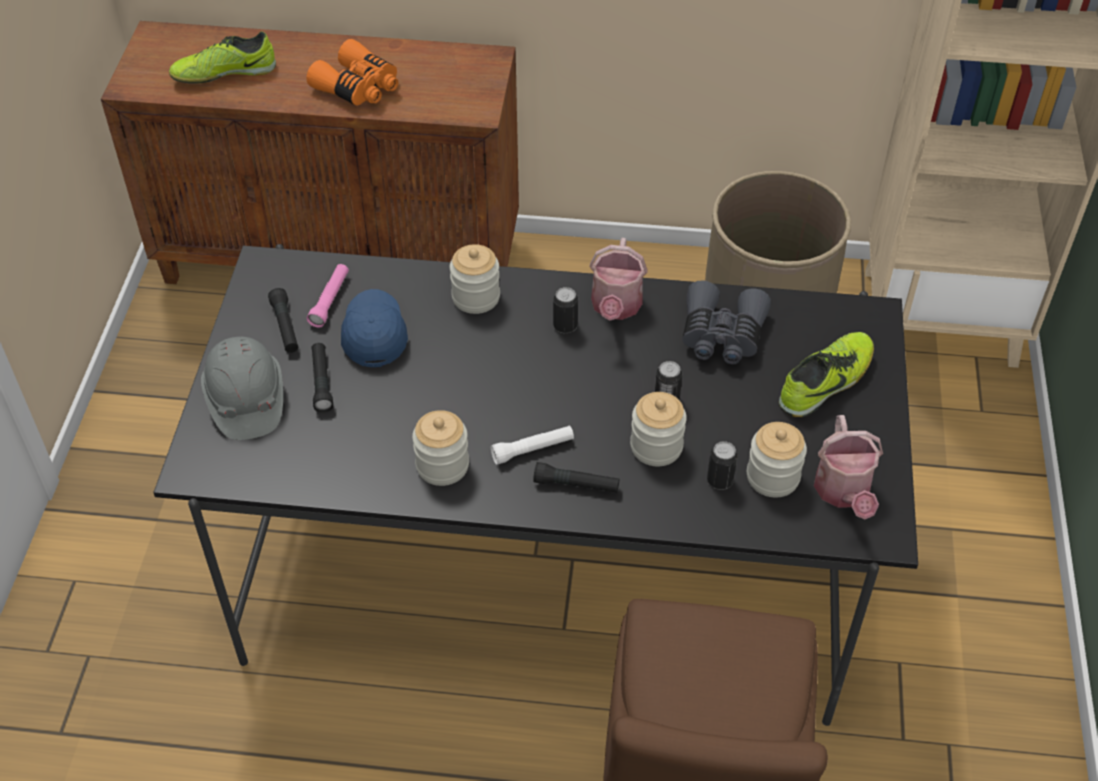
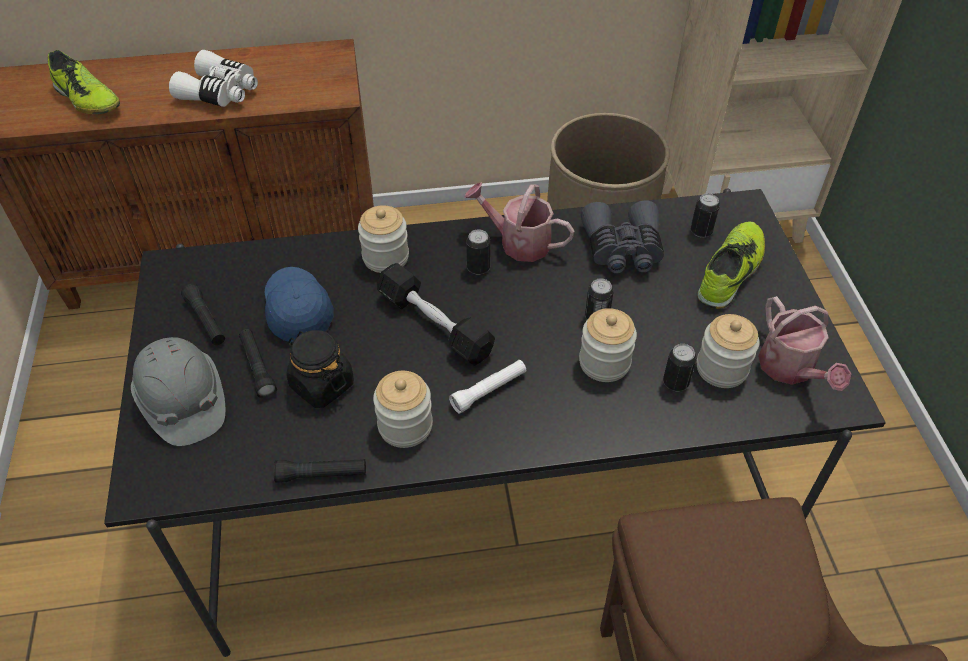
camera: 15 degrees left, 0 degrees up
shoe [169,31,276,84] -> shoe turned 105 degrees counterclockwise [48,50,120,114]
orange binoculars [306,39,399,106] -> white binoculars [169,50,258,107]
pink flashlight [307,264,349,328] -> none
black flashlight [533,462,619,493] -> black flashlight moved to [273,459,366,483]
watering can [589,238,648,321] -> watering can turned 120 degrees clockwise [464,182,574,262]
none -> black jar [286,330,354,408]
none -> black dumbbell [377,263,495,366]
none -> can [691,193,720,238]

